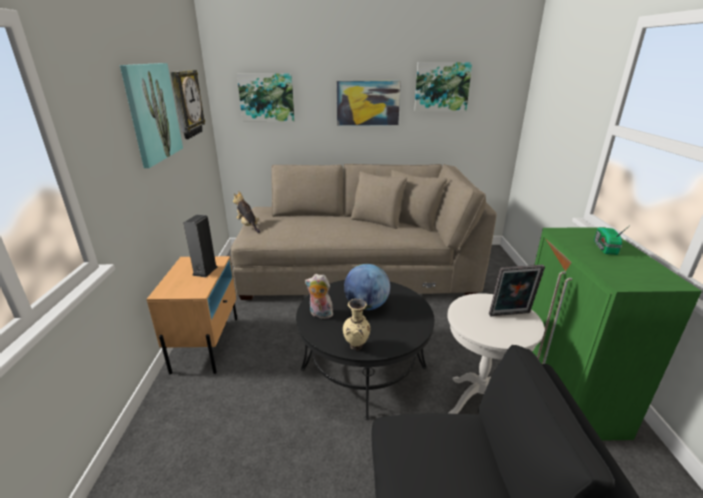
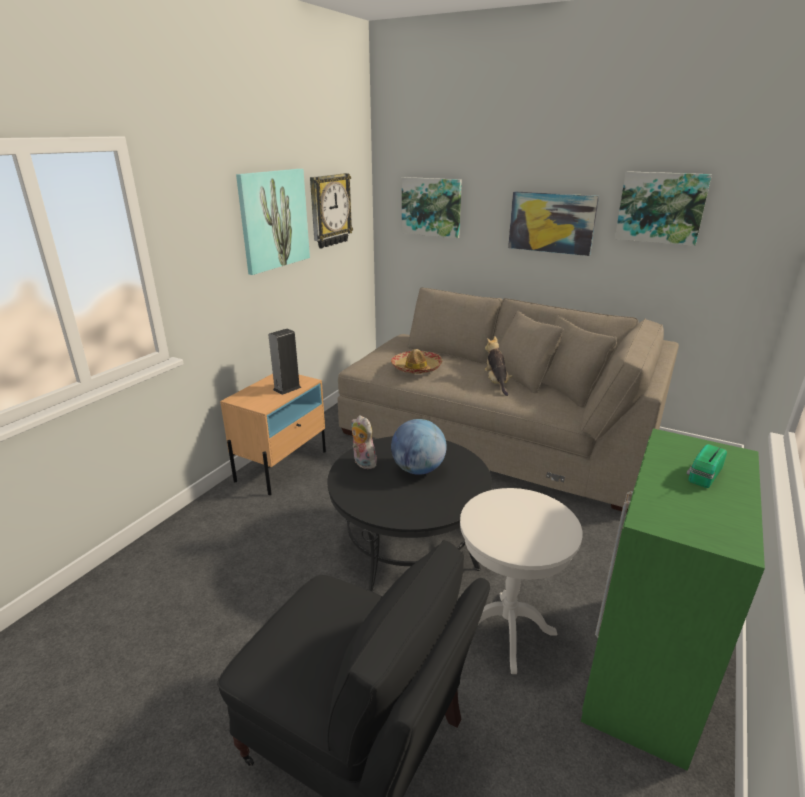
camera: 30 degrees right, 0 degrees up
plush toy [233,191,260,233] -> plush toy moved to [485,336,512,396]
beige vase [343,299,370,350] -> none
picture frame [489,265,545,316] -> none
none -> hat [391,349,442,374]

